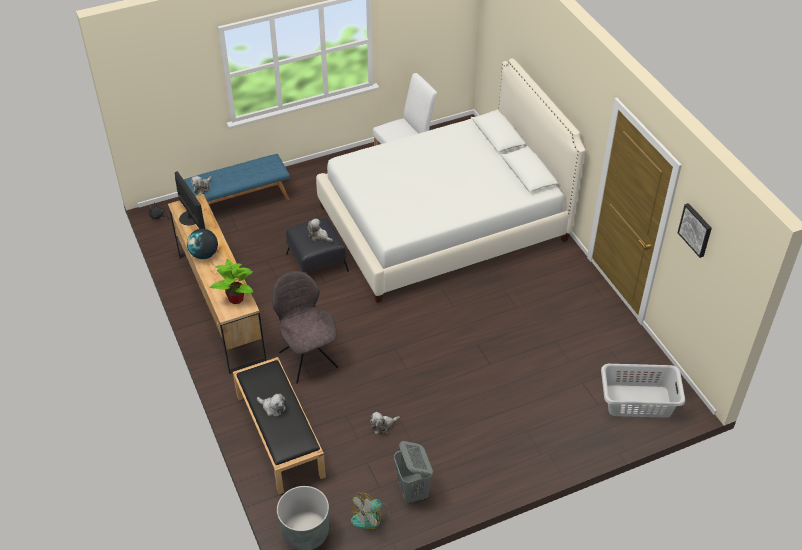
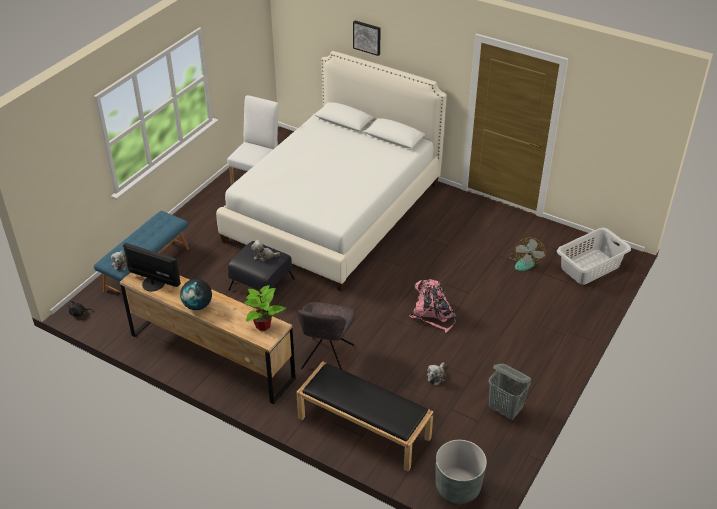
camera: 35 degrees left, 5 degrees down
plush toy [257,393,286,416] -> none
grey chair [272,271,338,384] -> grey chair turned 105 degrees counterclockwise [297,302,355,369]
fan [351,493,390,529] -> fan moved to [509,238,546,271]
picture [678,203,712,258] -> picture moved to [353,21,381,56]
none -> pink backpack [409,279,456,332]

